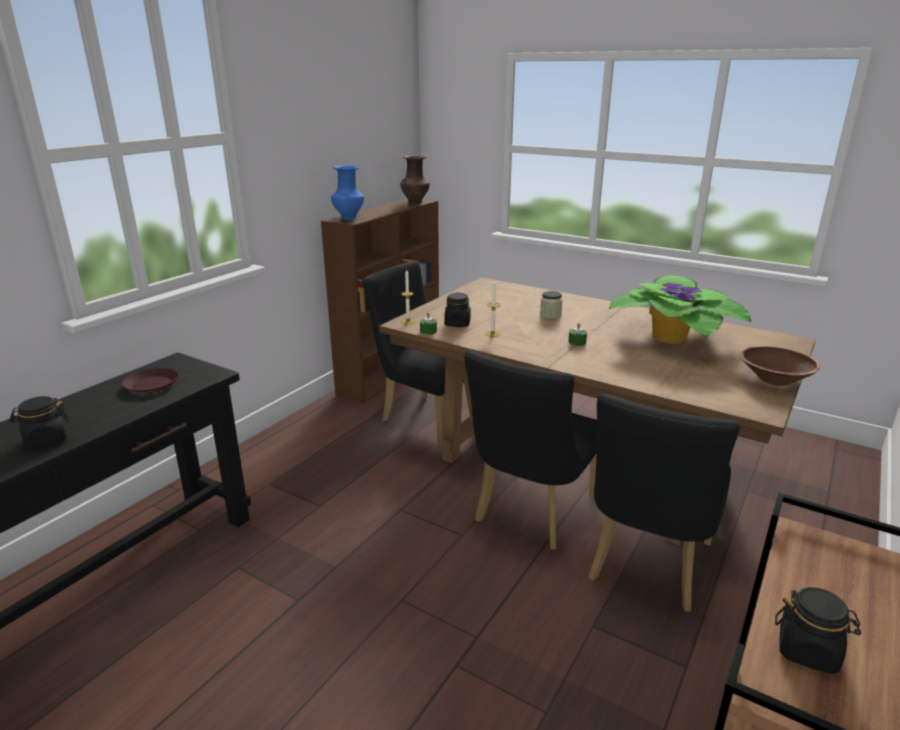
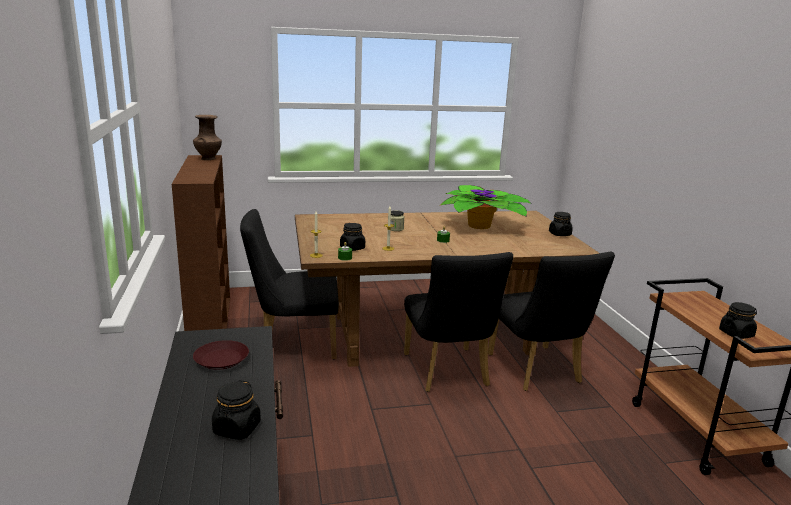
camera: 45 degrees left, 5 degrees down
blue vase [331,165,364,220] -> none
brown bowl [740,346,820,386] -> black jar [549,212,573,236]

